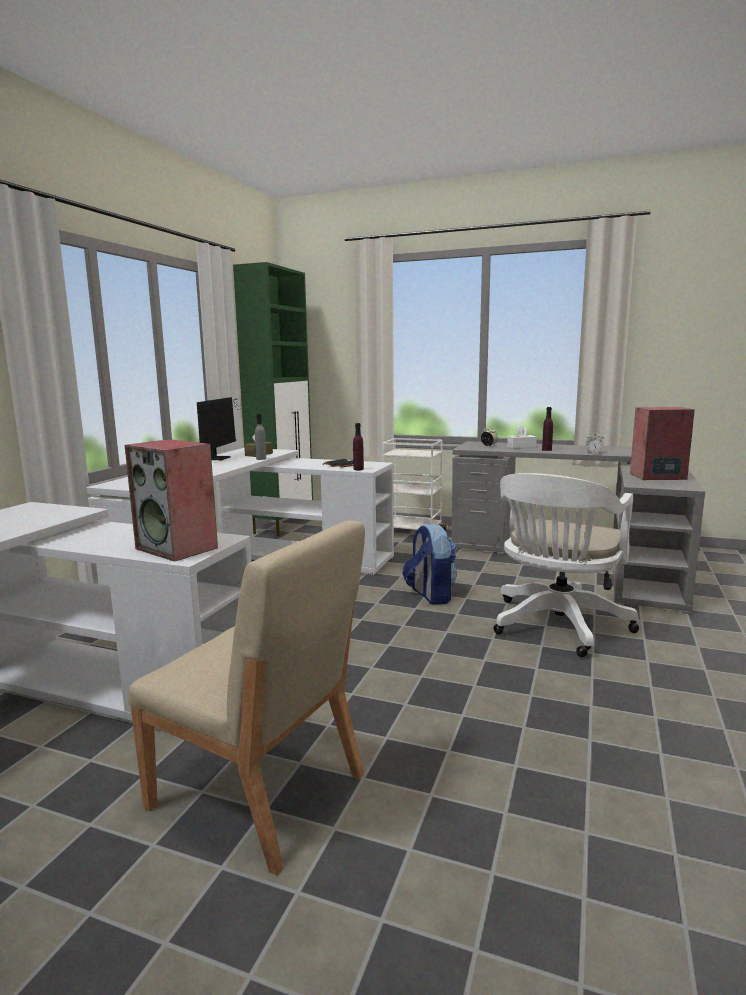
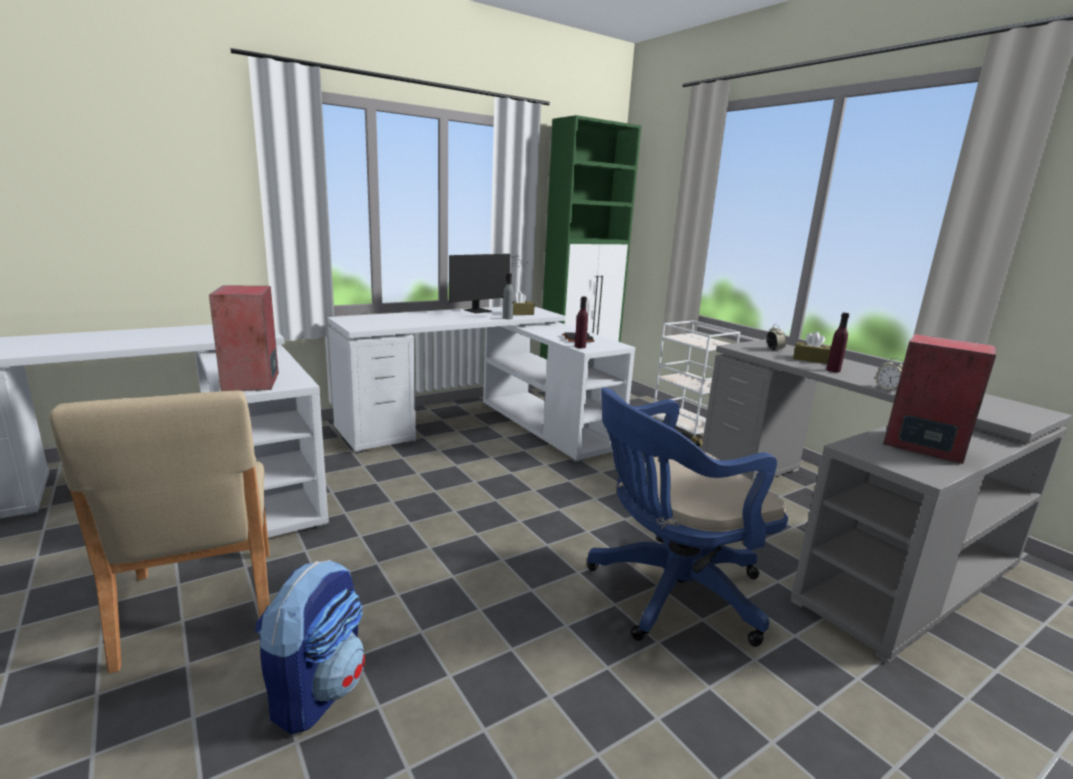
camera: 35 degrees right, 5 degrees up
backpack [402,523,457,605] -> backpack moved to [255,560,365,735]
white office chair [493,473,639,657] -> blue office chair [587,387,788,647]
white tissue box [507,426,537,449] -> brown tissue box [793,332,831,364]

